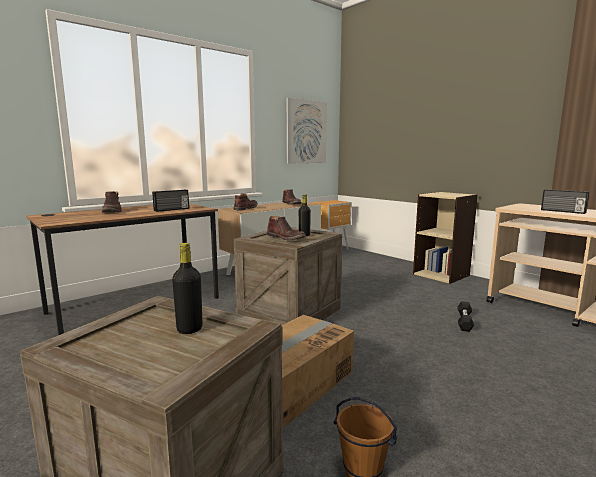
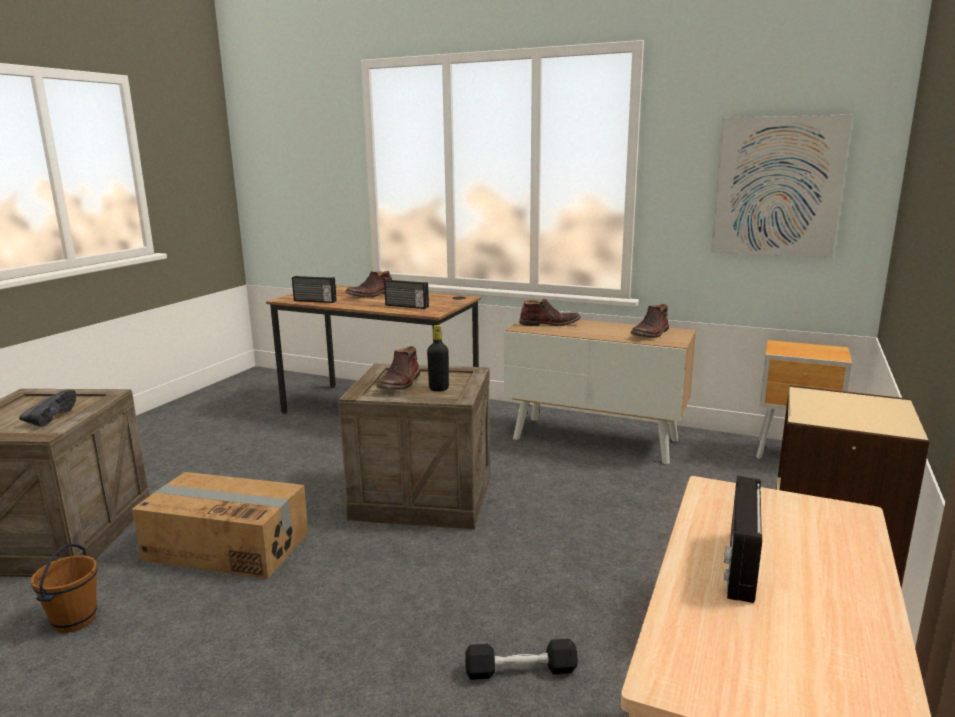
camera: 65 degrees right, 5 degrees up
black bottle [172,243,203,334] -> black shoe [19,390,76,427]
none -> radio [292,276,337,303]

